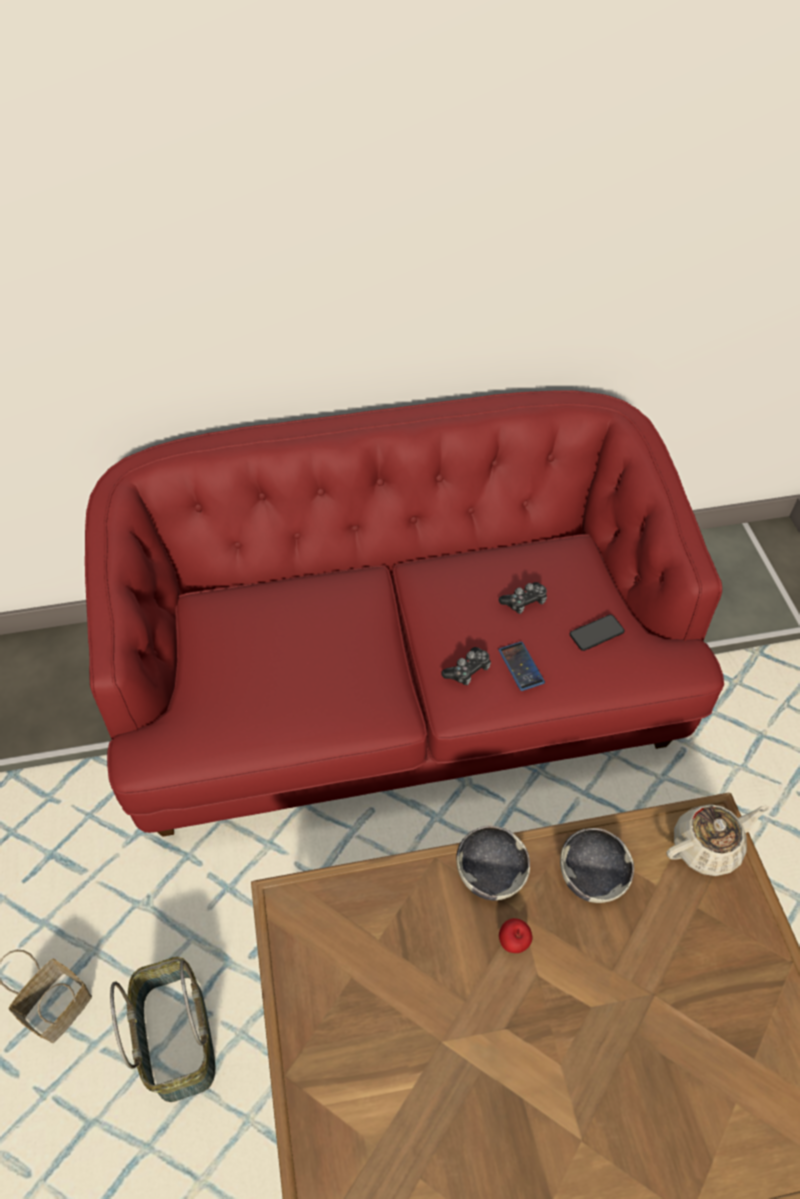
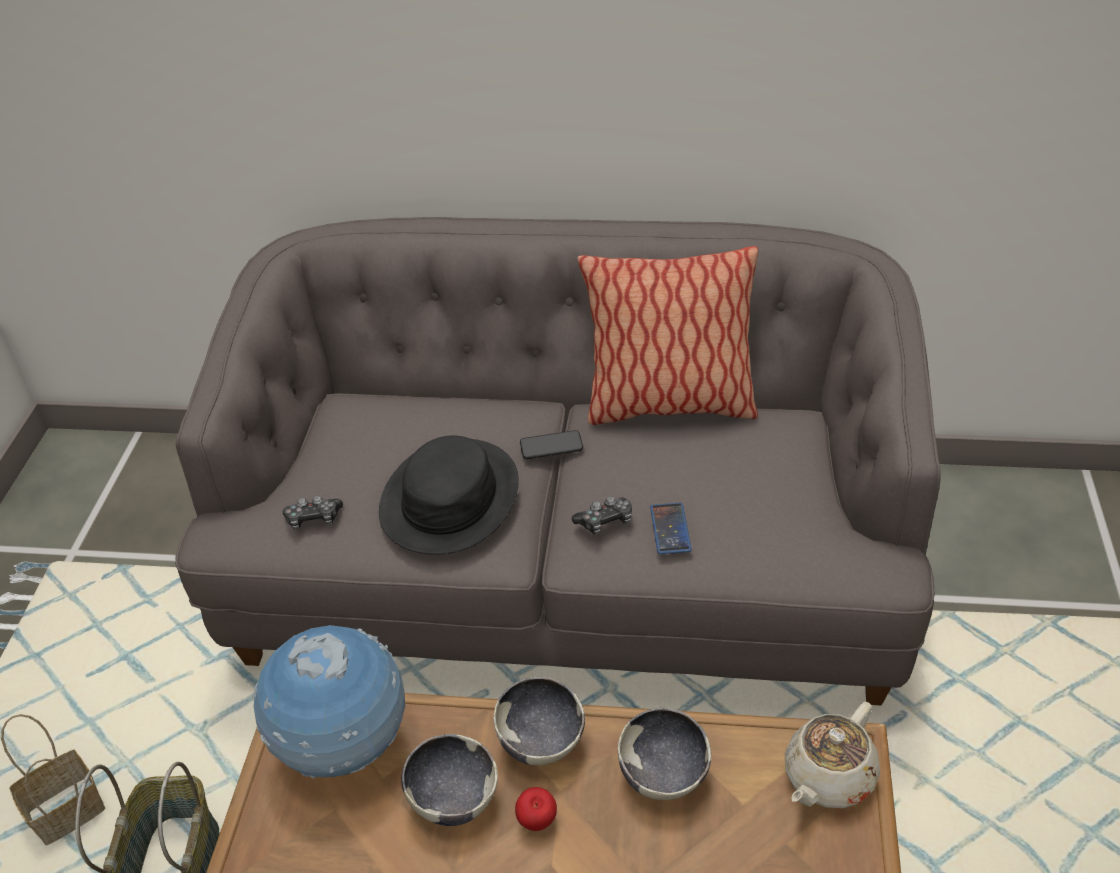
camera: 20 degrees right, 10 degrees down
red sofa [85,390,724,837] -> grey sofa [175,217,941,706]
game controller [499,582,547,614] -> game controller moved to [282,495,343,530]
phone [570,614,624,651] -> phone moved to [520,430,583,459]
beige teapot [666,804,769,876] -> beige teapot turned 135 degrees clockwise [785,702,880,808]
none -> globe [254,625,405,779]
none -> black hat [379,436,519,555]
none -> bowl [401,734,498,826]
none -> pillow [577,246,758,425]

